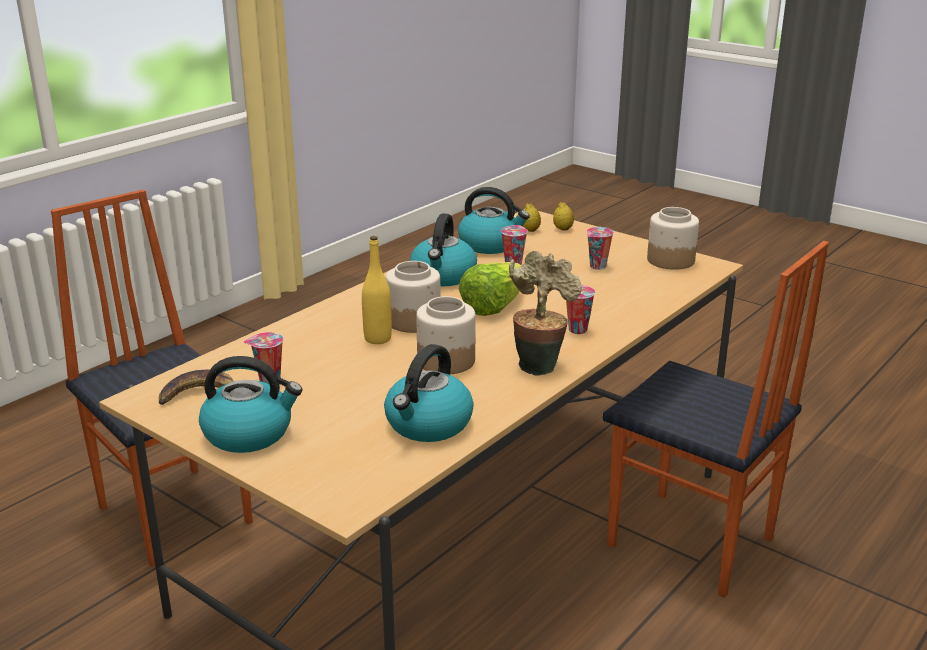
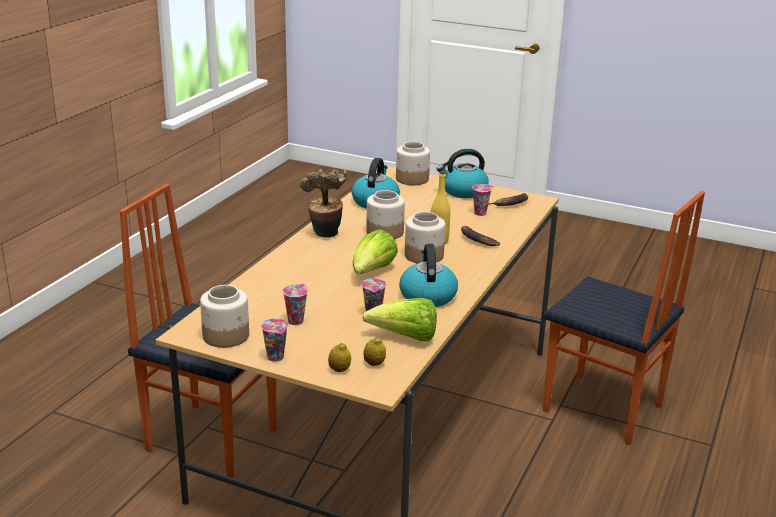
camera: 165 degrees right, 0 degrees up
kettle [458,187,530,254] -> lettuce [362,298,437,341]
cup [566,285,595,334] -> cup moved to [261,318,288,362]
none -> jar [396,142,430,185]
none -> banana [461,226,500,246]

